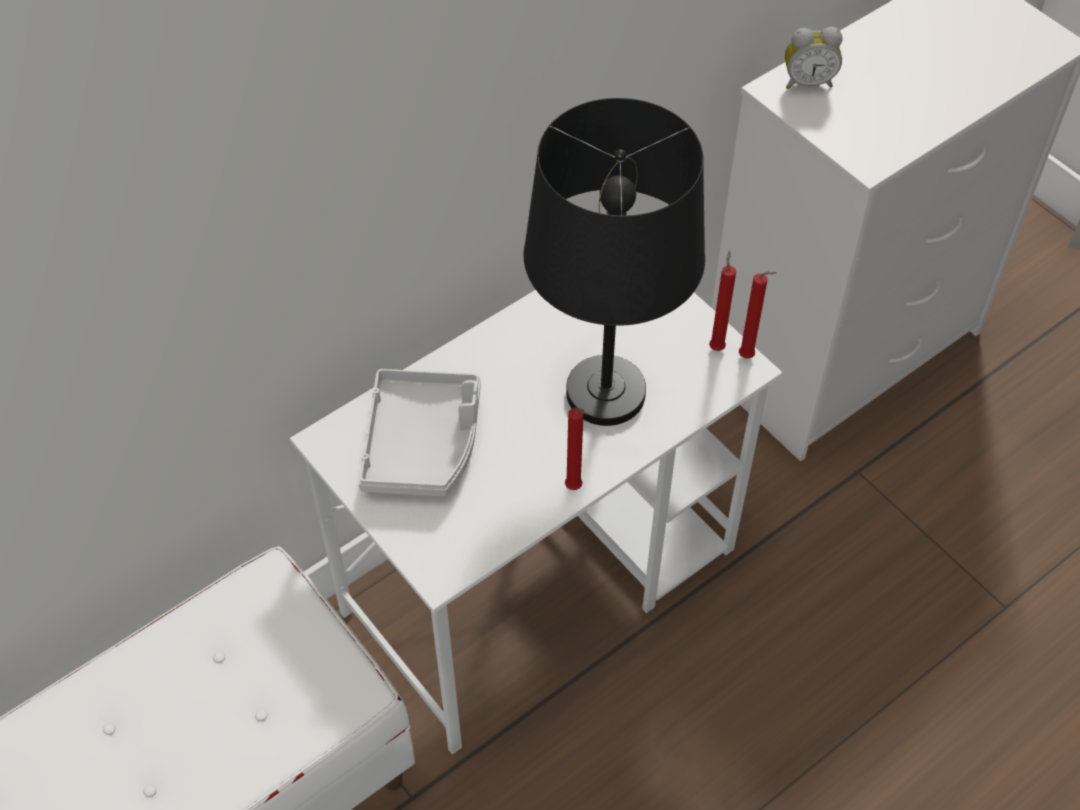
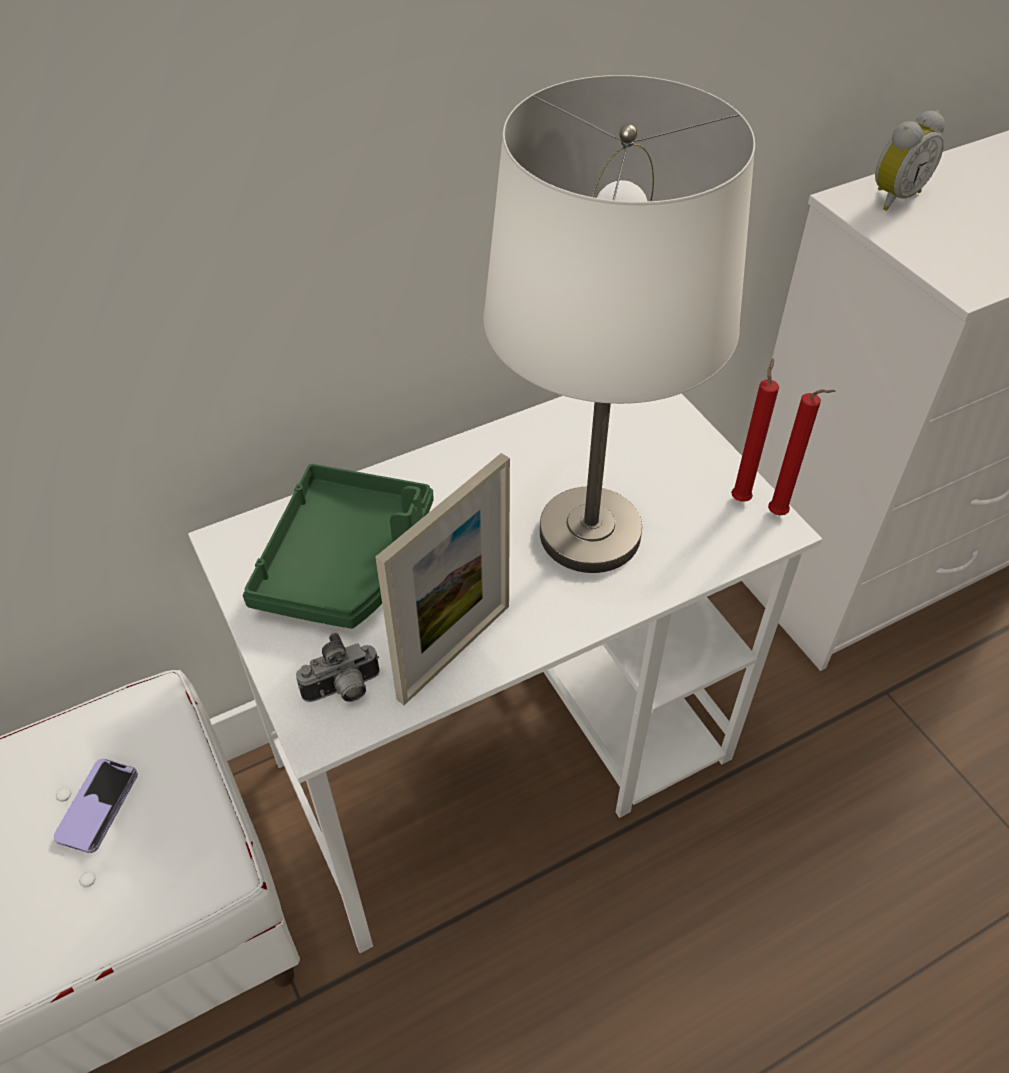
camera: 10 degrees right, 5 degrees down
grey tray [358,369,481,496] -> green tray [243,464,433,629]
black table lamp [524,98,705,426] -> white table lamp [483,75,755,573]
red candle [565,407,588,490] -> none
alarm clock [785,27,842,89] -> alarm clock turned 45 degrees counterclockwise [875,110,945,211]
none -> phone [54,759,138,853]
none -> camera [296,633,379,702]
none -> picture frame [375,453,510,705]

